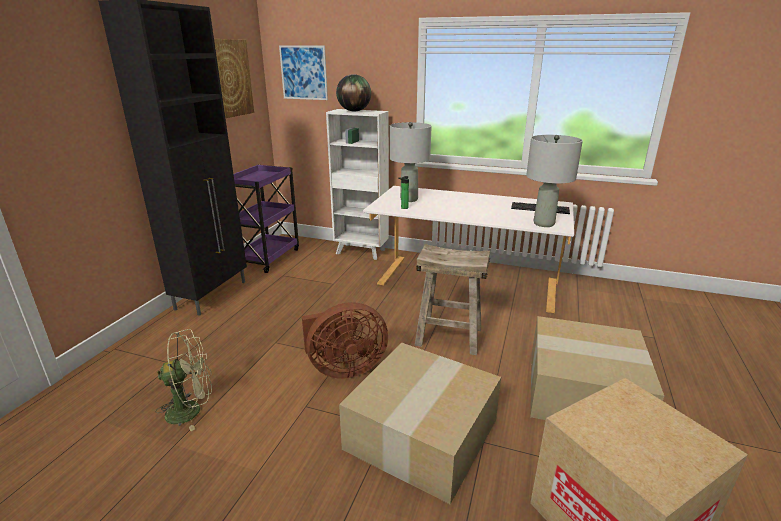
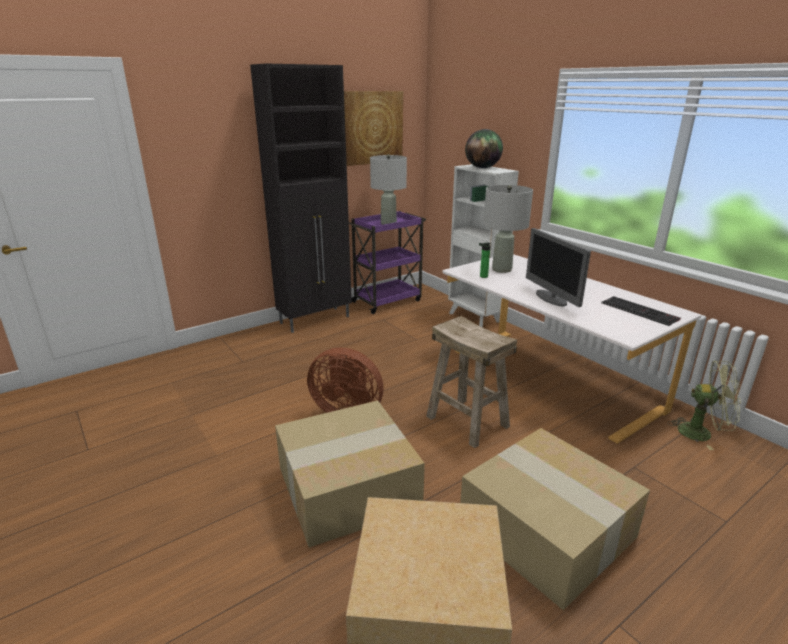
camera: 35 degrees right, 0 degrees up
green fan [155,329,212,431] -> green fan moved to [667,361,741,450]
picture [279,45,328,100] -> none
grey table lamp [526,135,583,227] -> grey table lamp moved to [370,154,407,225]
none -> monitor [526,228,591,307]

